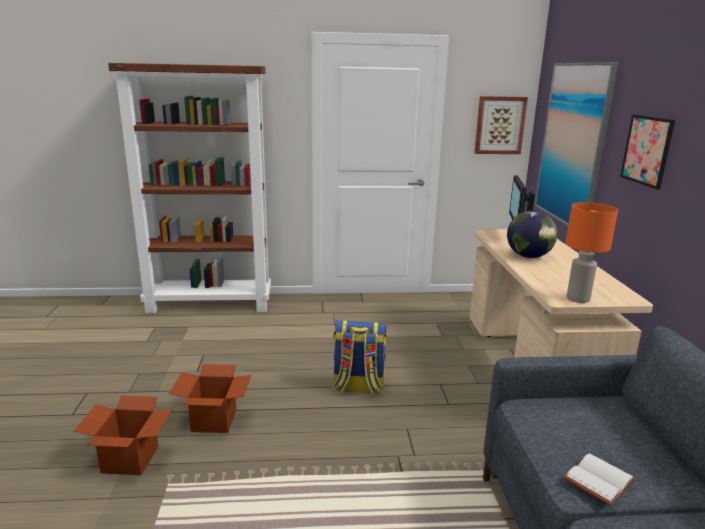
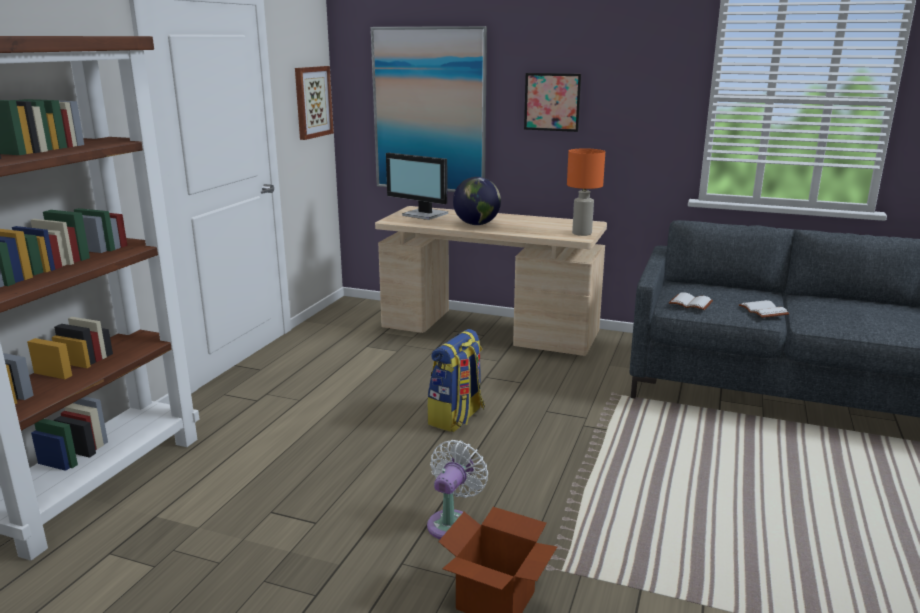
camera: 65 degrees left, 0 degrees up
cardboard box [169,364,251,433] -> white fan [427,440,488,539]
none -> white book [669,292,713,310]

